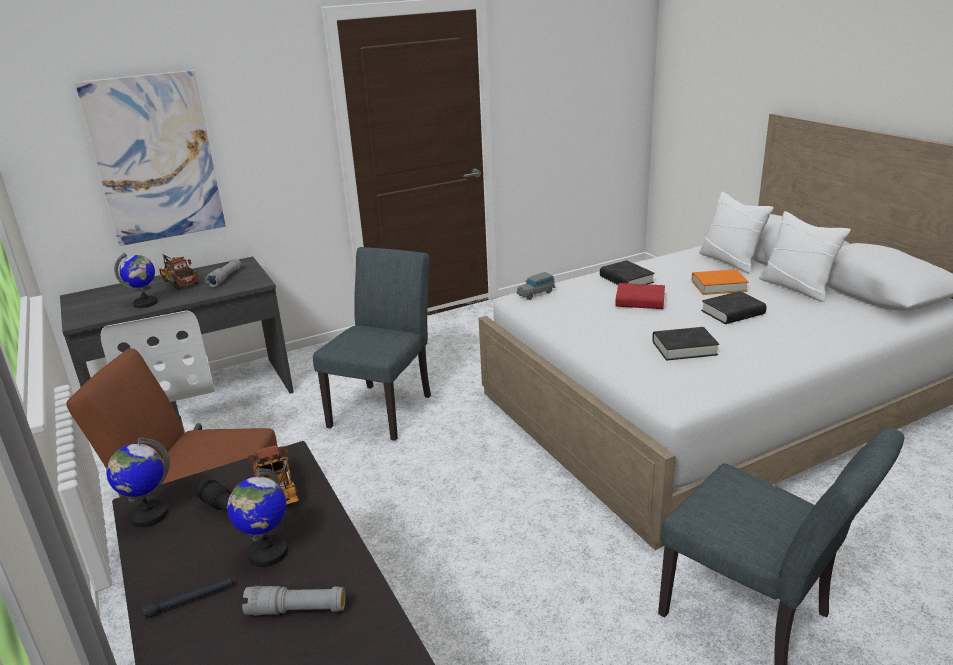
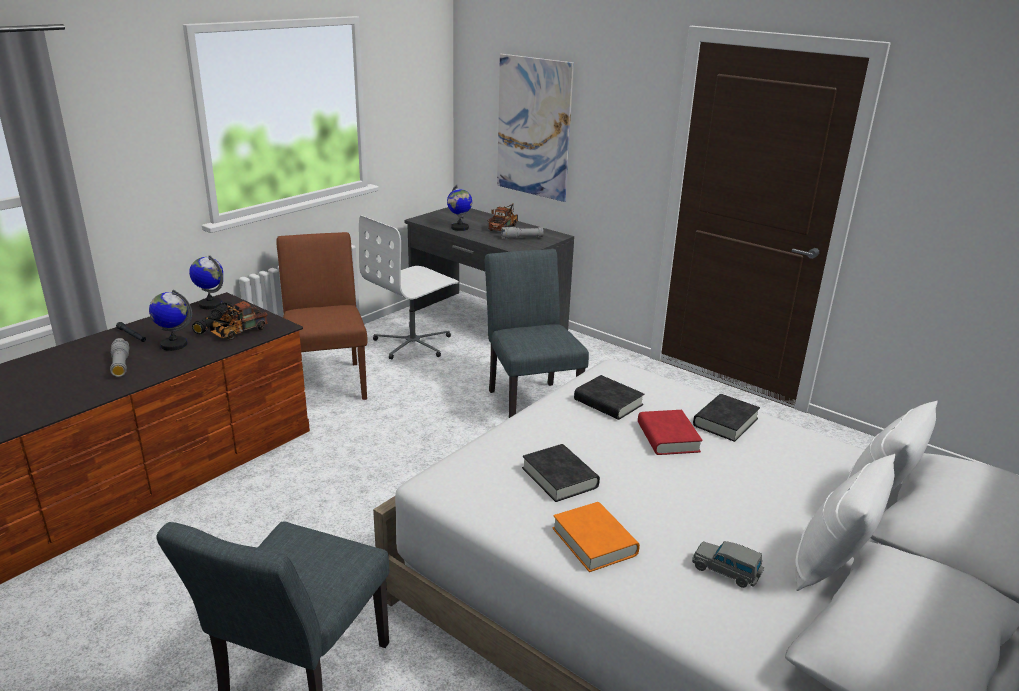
camera: 65 degrees right, 0 degrees up
grey chair [313,247,431,441] -> grey chair turned 105 degrees counterclockwise [485,249,589,418]
grey toy car [517,272,555,300] -> grey toy car moved to [692,541,764,588]
orange book [692,269,749,295] -> orange book moved to [553,502,640,572]
black book [701,291,767,324] -> black book moved to [574,375,644,420]

